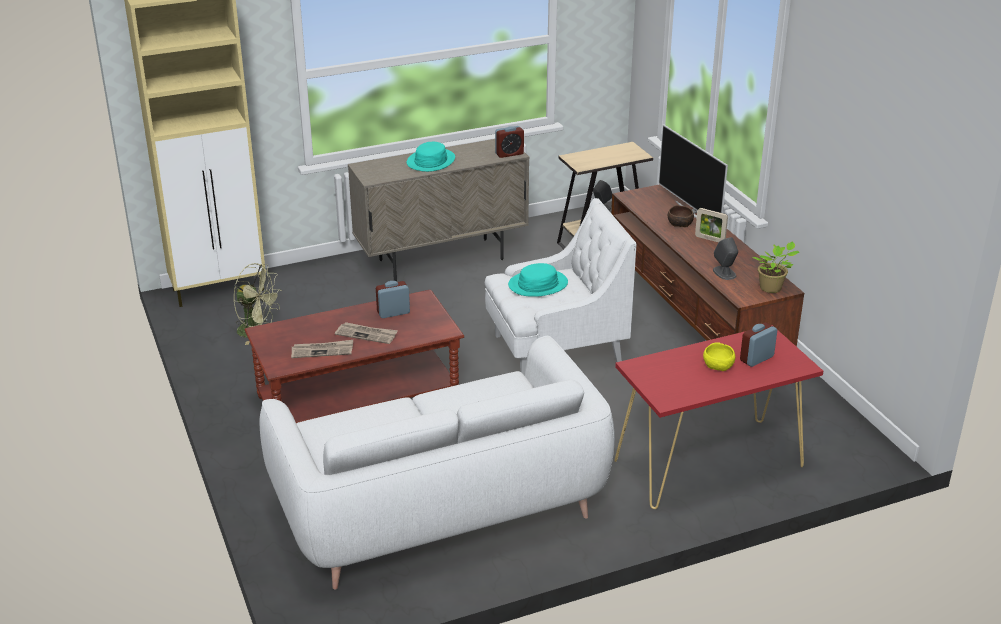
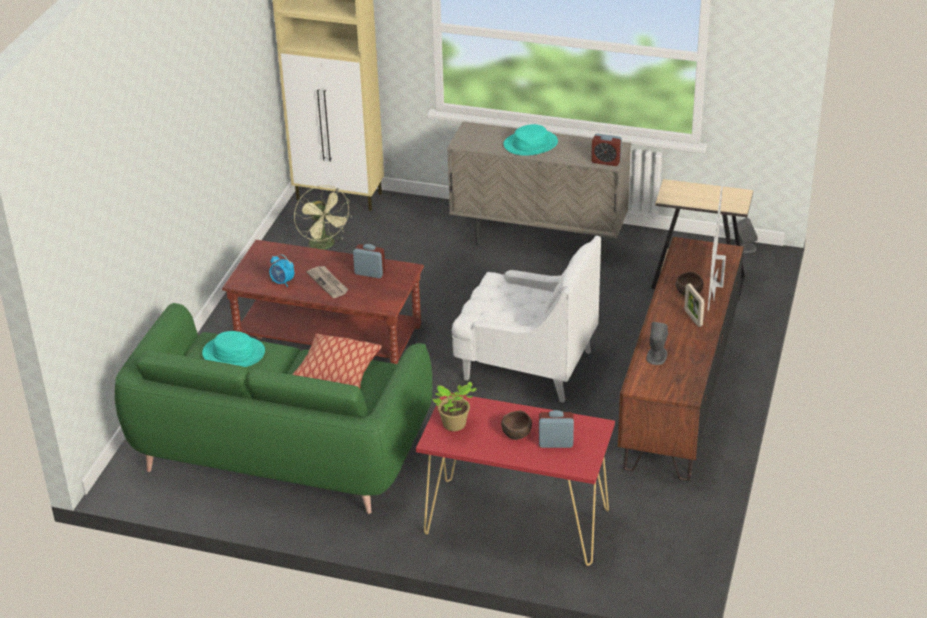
camera: 40 degrees right, 5 degrees up
white sofa [259,336,615,590] -> green sofa [115,303,432,514]
newspaper [291,340,353,358] -> alarm clock [269,254,294,287]
turquoise hat [508,263,568,297] -> turquoise hat moved to [202,331,265,367]
yellow bowl [703,342,735,371] -> brown bowl [501,411,532,440]
potted plant [752,241,800,293] -> potted plant moved to [432,382,477,431]
none -> pillow [292,334,382,388]

